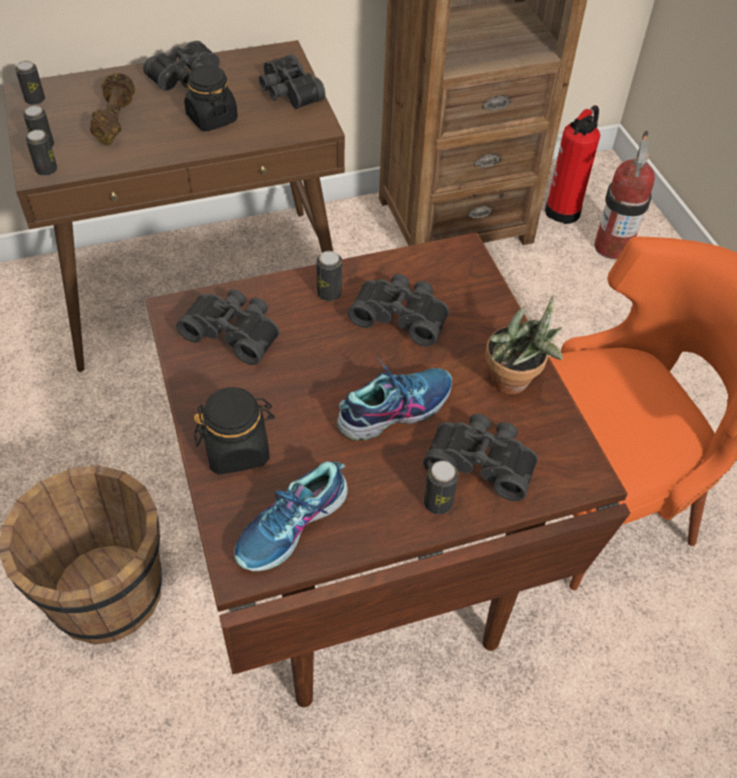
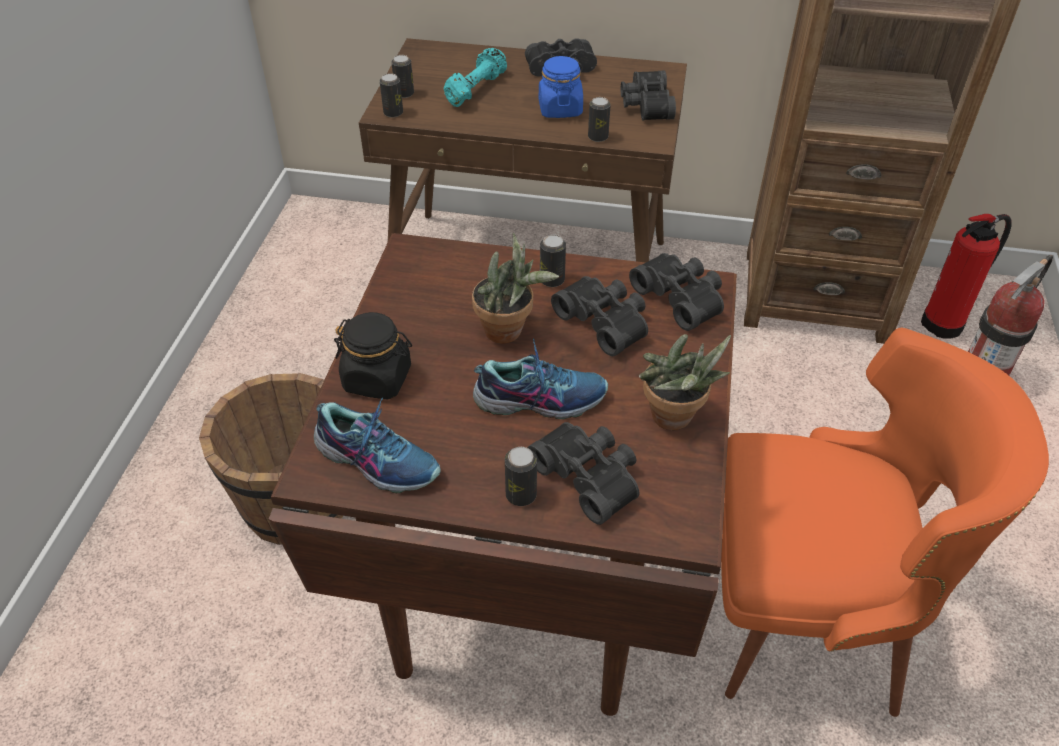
camera: 30 degrees right, 5 degrees down
can [15,61,45,105] -> can moved to [588,97,611,142]
brown dumbbell [90,73,135,145] -> turquoise dumbbell [444,48,507,107]
black binoculars [176,289,280,365] -> black binoculars moved to [629,253,724,331]
black jar [184,65,238,131] -> blue jar [539,56,583,118]
shoe [234,461,348,571] -> shoe turned 135 degrees counterclockwise [314,398,441,493]
none -> potted plant [472,233,559,344]

